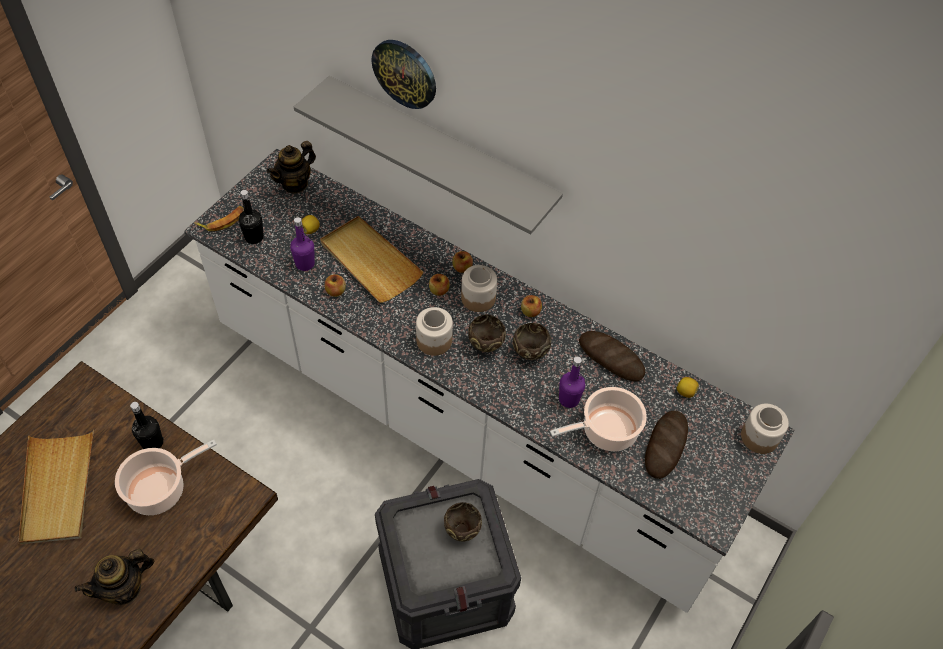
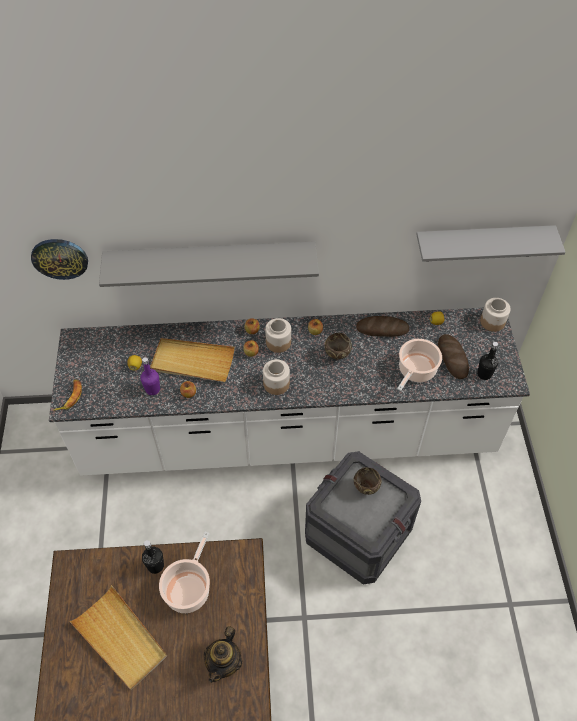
camera: 35 degrees left, 0 degrees up
black bottle [238,190,264,244] -> black bottle moved to [477,342,499,380]
teapot [267,141,316,194] -> none
wall clock [371,40,436,109] -> wall clock moved to [31,239,88,280]
brown bowl [468,315,506,352] -> none
purple bottle [559,356,585,408] -> none
none -> grey shelf [416,225,565,262]

